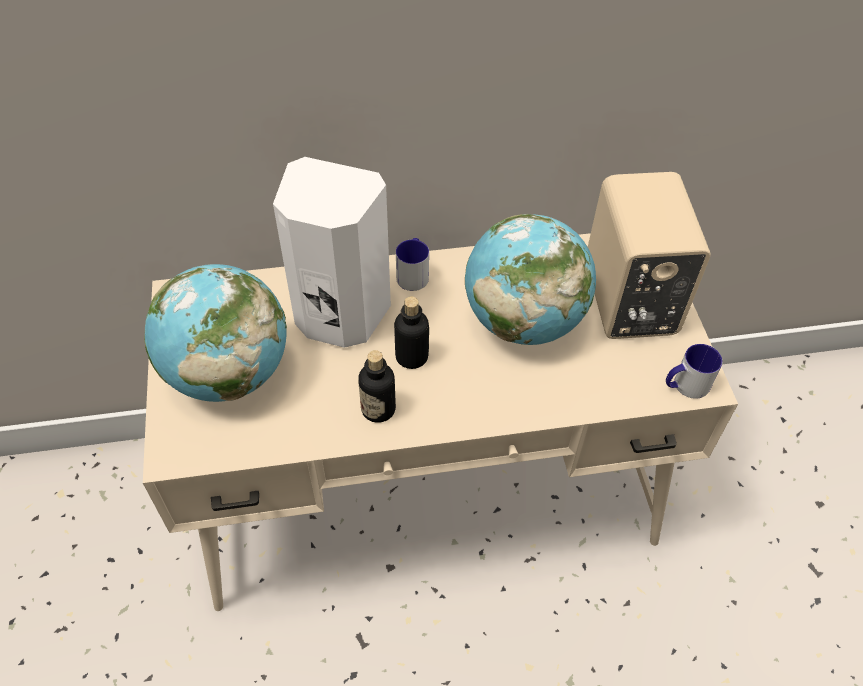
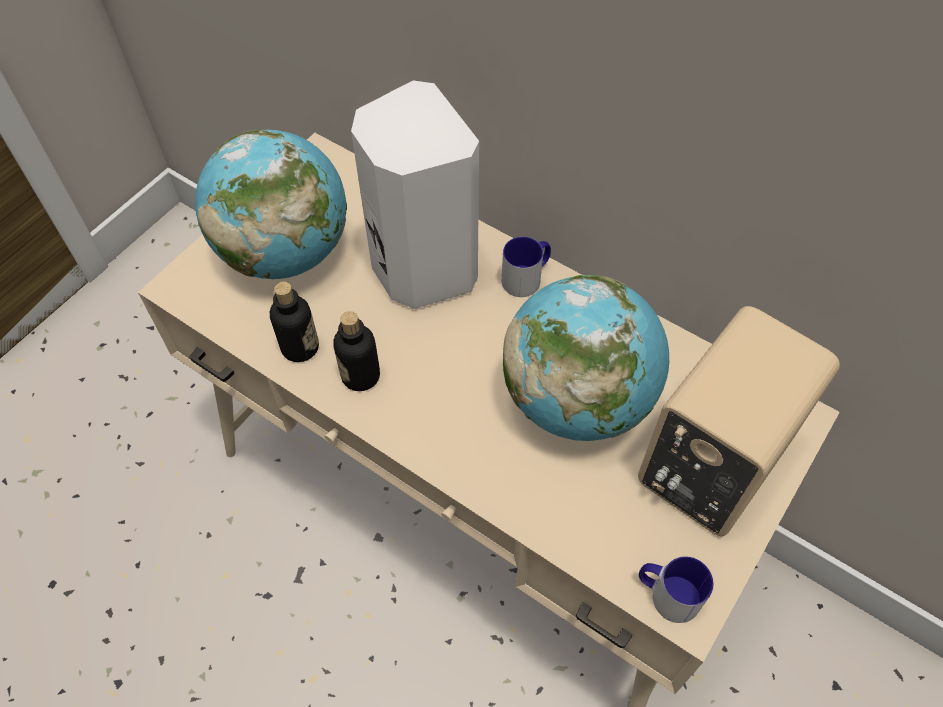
camera: 45 degrees right, 5 degrees up
bottle [394,296,429,369] -> bottle moved to [270,281,319,362]

